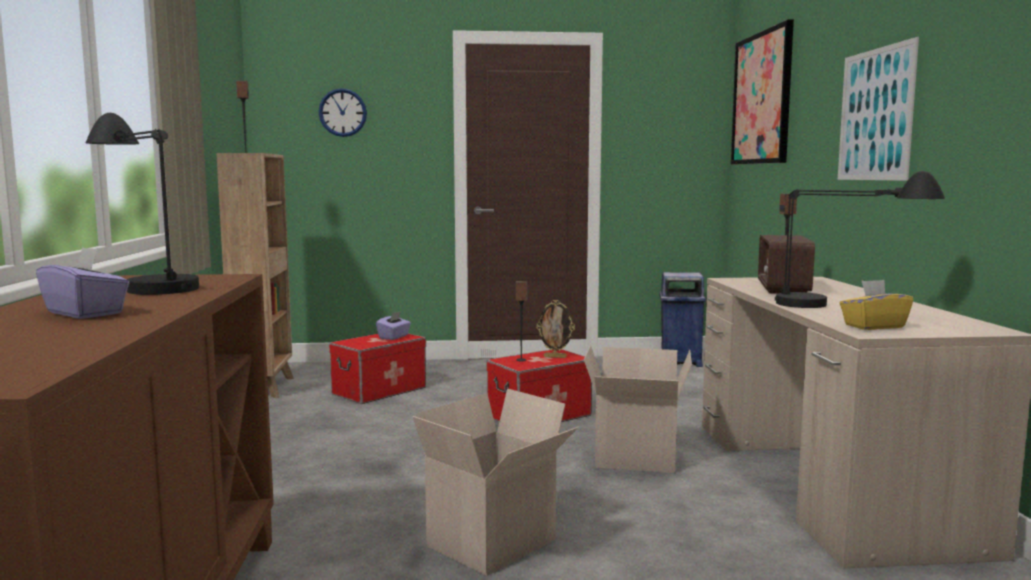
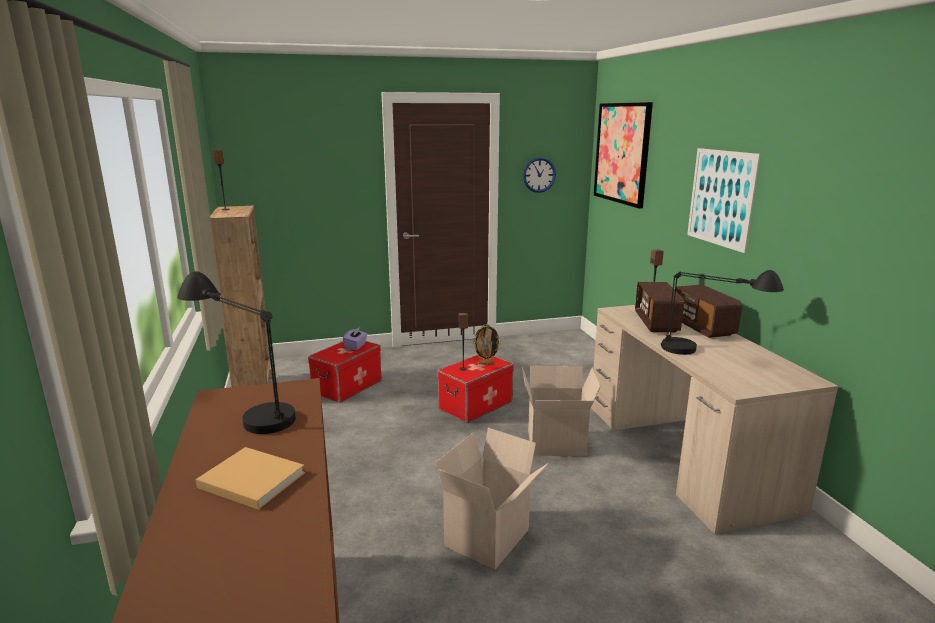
camera: 10 degrees left, 10 degrees up
purple tissue box [36,247,129,319] -> beige book [195,447,305,510]
wall clock [319,88,367,137] -> wall clock moved to [523,157,556,193]
blue trash can [659,272,706,367] -> none
yellow tissue box [840,280,913,330] -> none
none -> radio [676,284,742,338]

